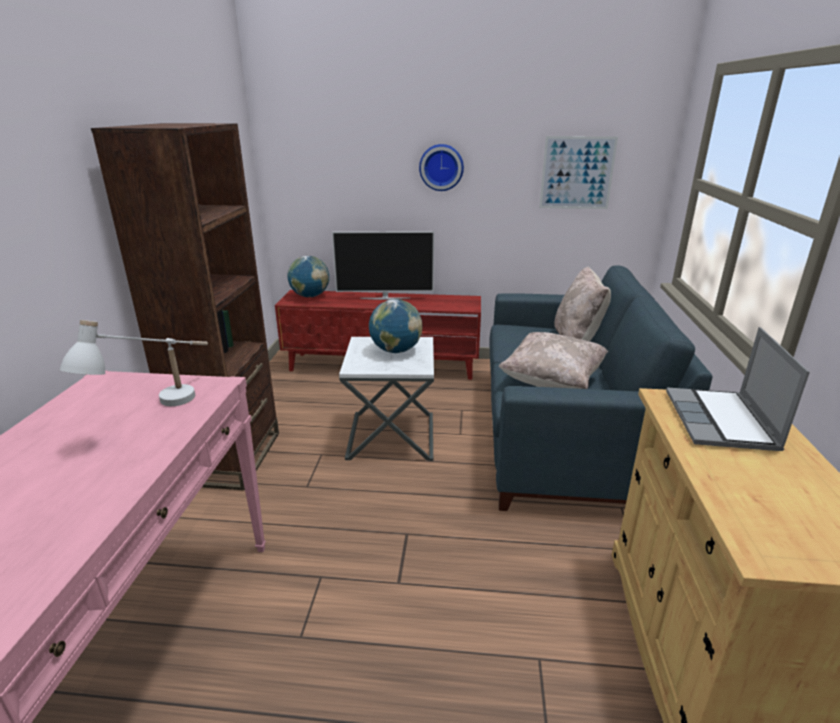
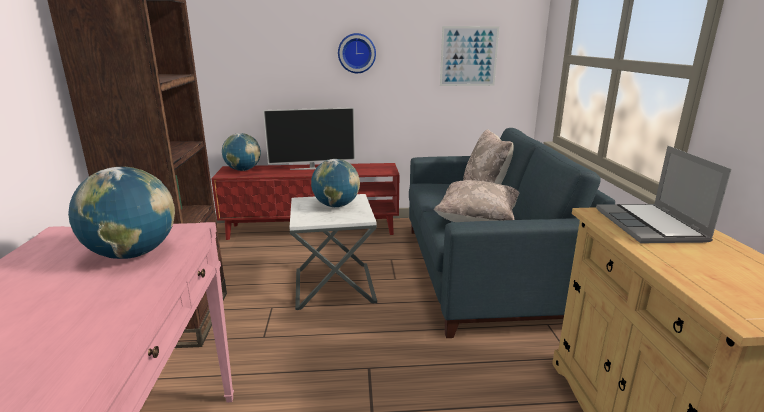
camera: 10 degrees left, 5 degrees down
white table lamp [60,320,208,406] -> globe [68,167,175,259]

